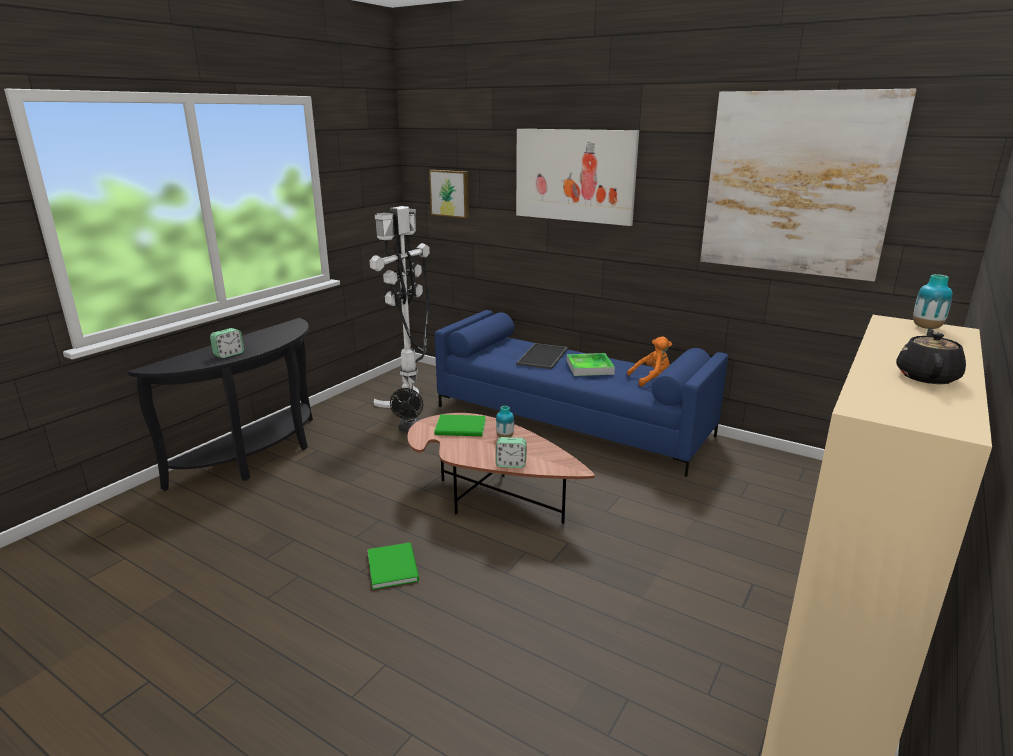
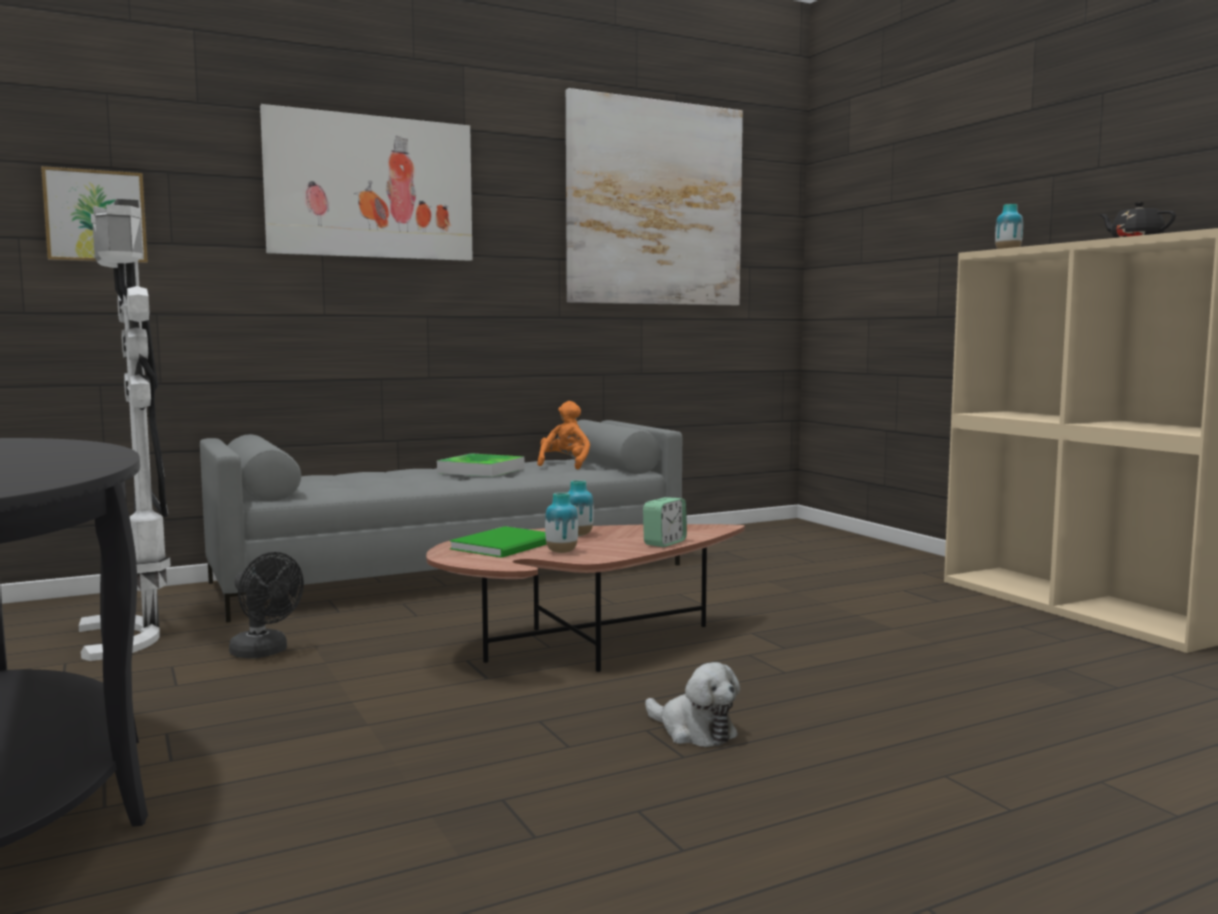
camera: 60 degrees left, 15 degrees down
alarm clock [210,328,244,358] -> none
green book [368,543,419,589] -> plush toy [645,662,740,747]
blue sofa [435,310,728,477] -> grey sofa [200,420,682,623]
tray [516,343,568,369] -> none
none -> vase [545,492,578,553]

